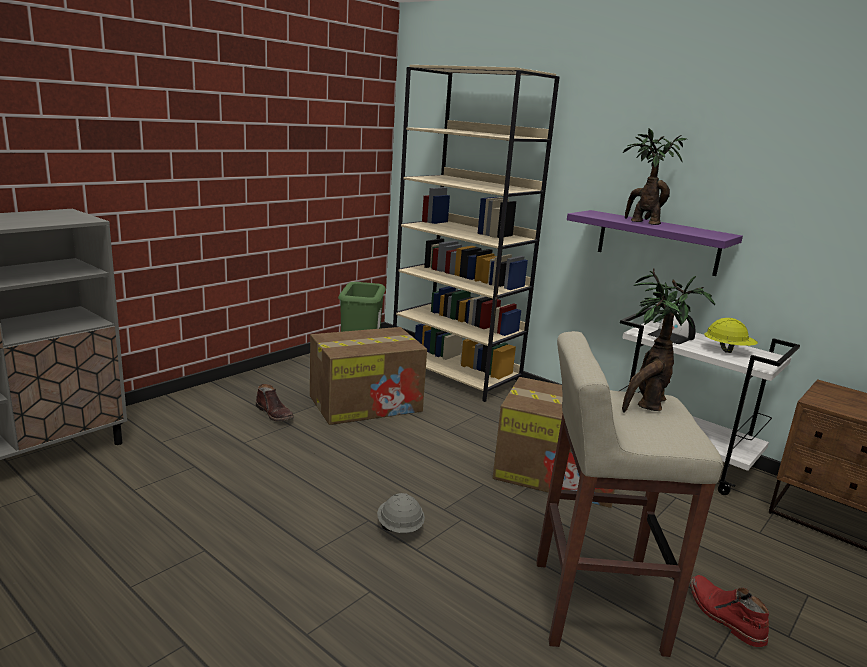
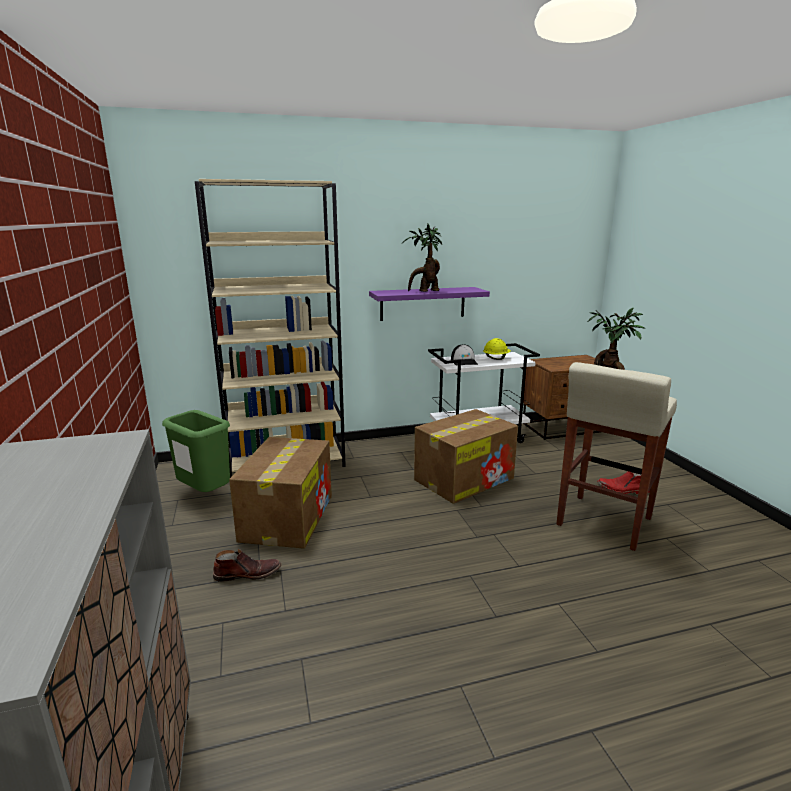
camera: 55 degrees left, 0 degrees up
grey hard hat [377,493,425,533] -> none

